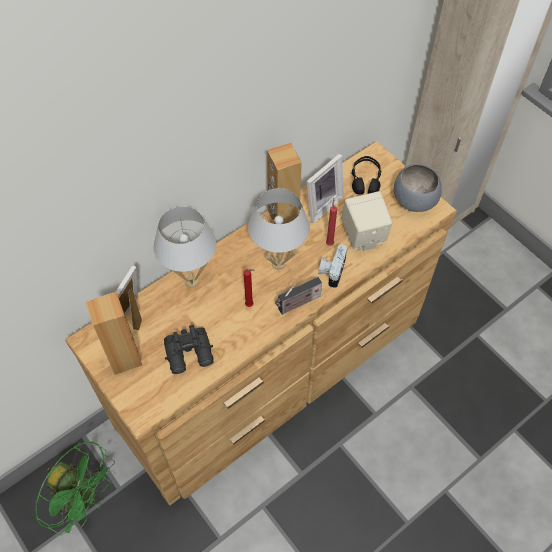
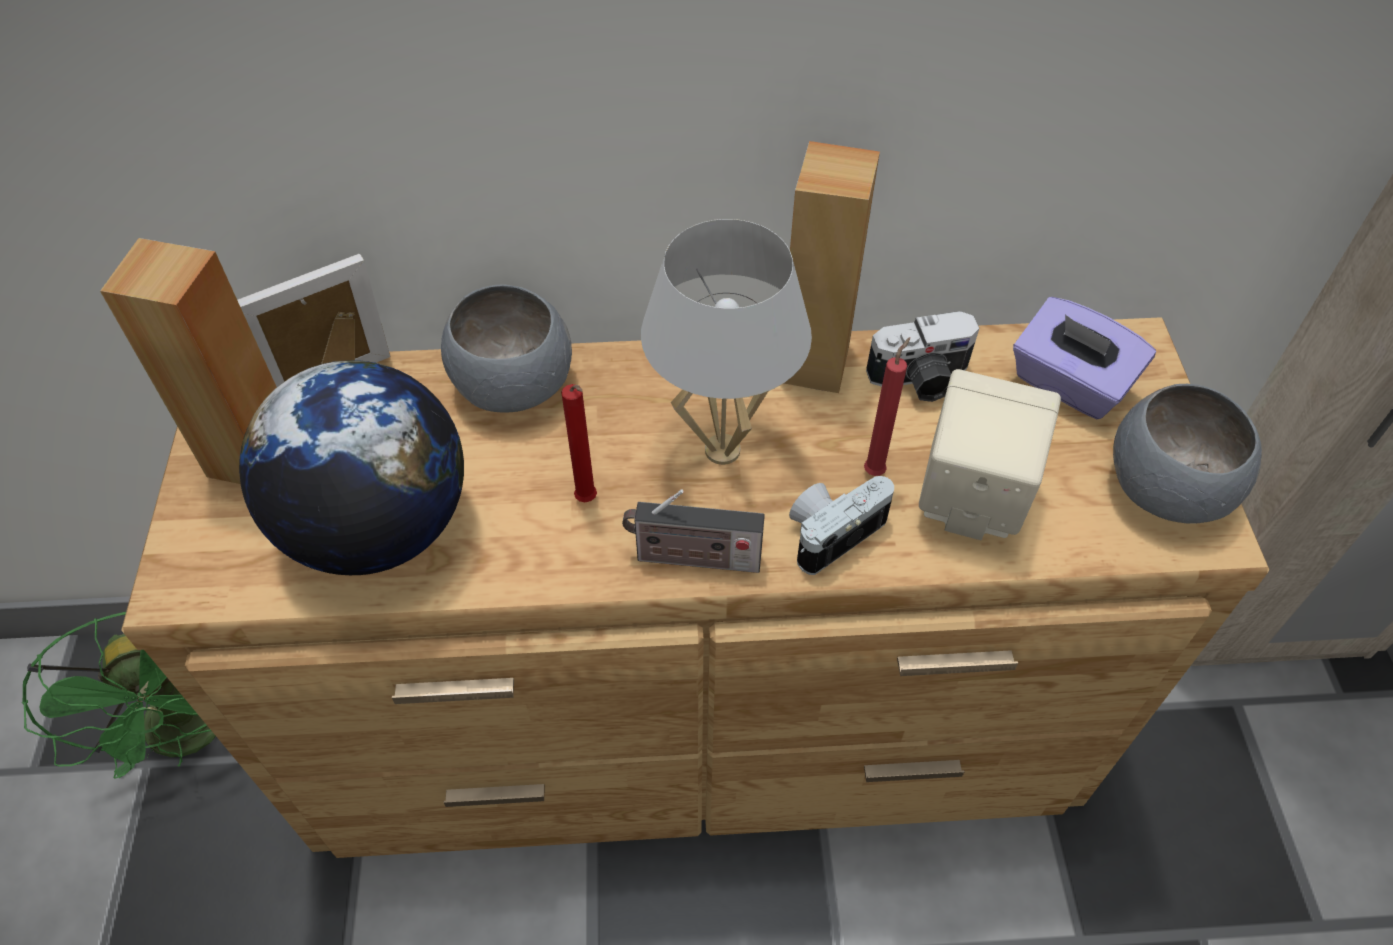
camera: 35 degrees right, 5 degrees down
white table lamp [154,206,216,287] -> grey bowl [441,285,572,413]
black binoculars [164,325,214,374] -> globe [239,360,464,575]
picture frame [307,154,344,223] -> camera [866,311,979,402]
black headphones [352,156,381,194] -> purple tissue box [1013,297,1156,419]

